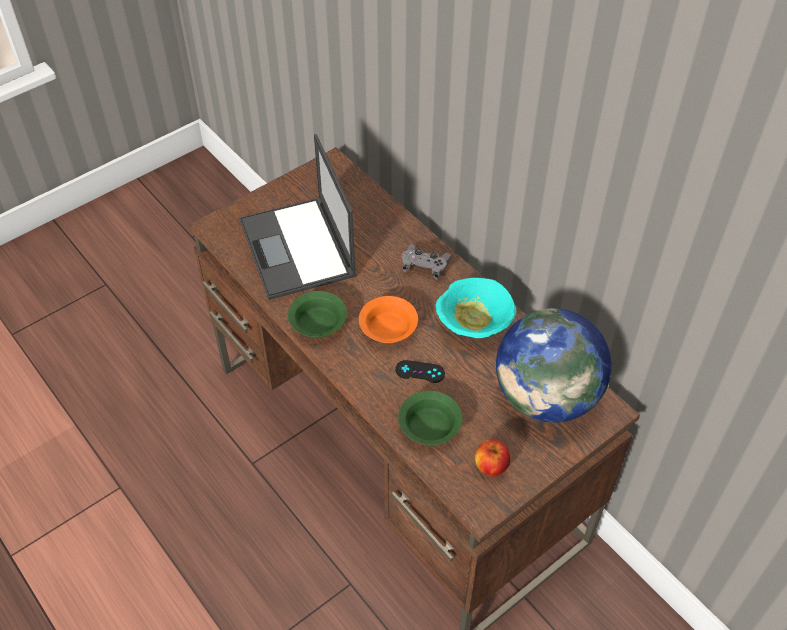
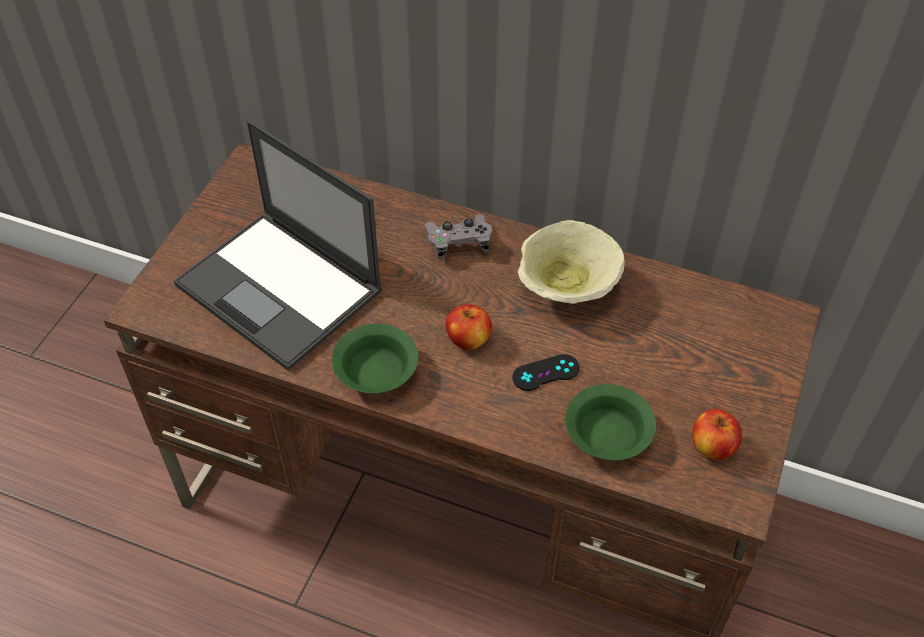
camera: 30 degrees left, 0 degrees up
orange bowl [359,296,418,343] -> apple [446,304,492,350]
turquoise bowl [436,278,516,338] -> beige bowl [518,220,625,304]
globe [496,308,612,423] -> none

